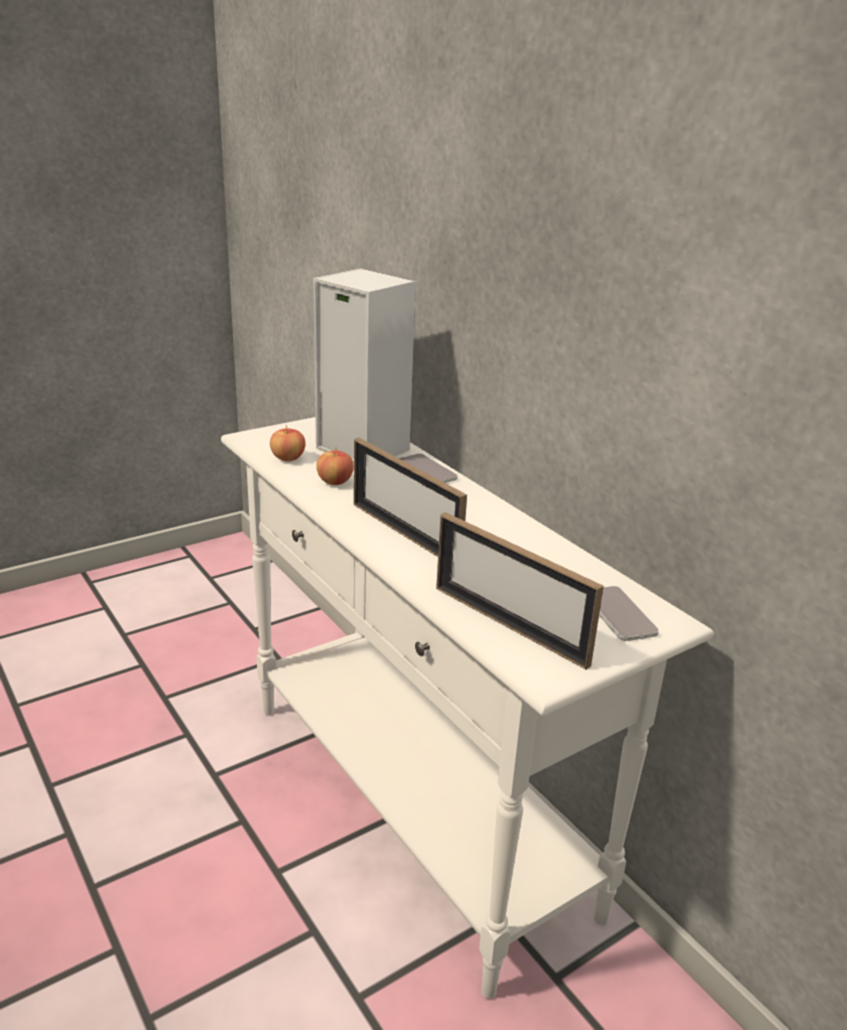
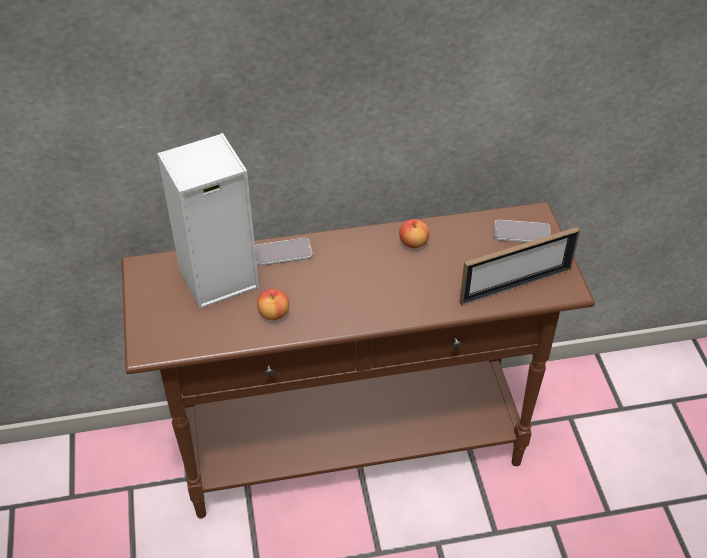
camera: 65 degrees left, 20 degrees up
white console table [221,417,714,999] -> brown console table [121,202,595,518]
apple [270,425,306,461] -> apple moved to [399,219,430,248]
picture frame [354,438,467,557] -> none

